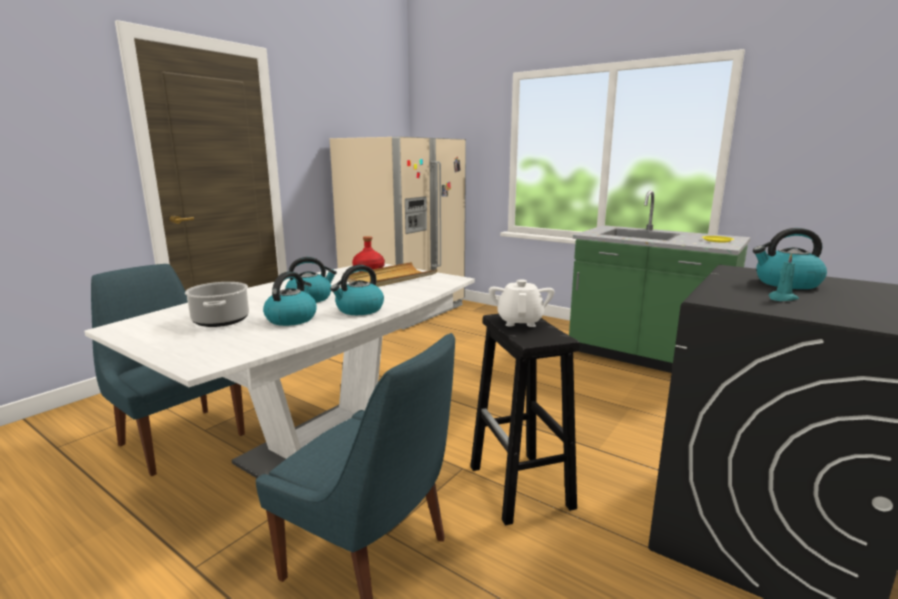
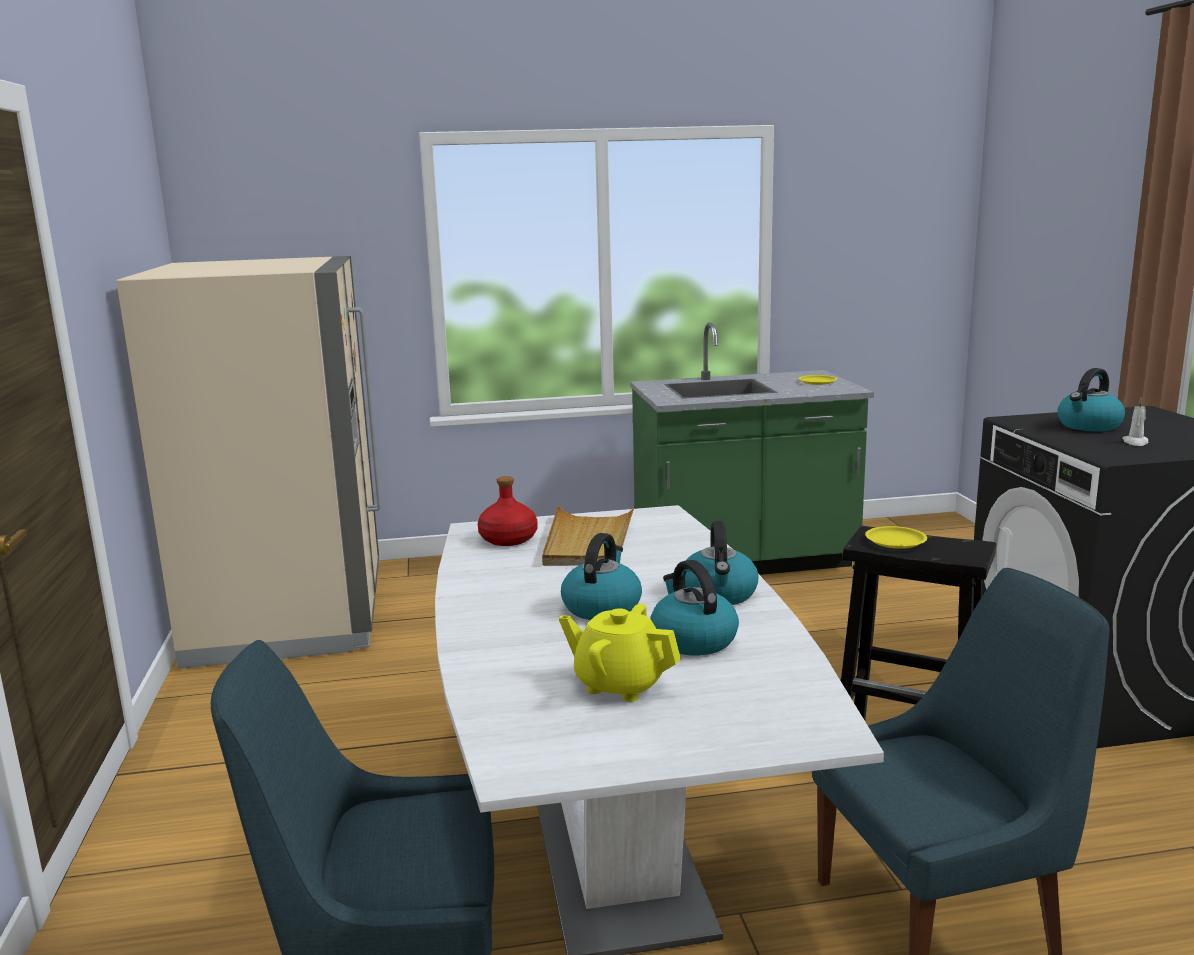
camera: 45 degrees left, 0 degrees up
cooking pot [185,282,249,327] -> yellow teapot [559,603,681,702]
white teapot [489,279,554,327] -> yellow plate [865,526,927,549]
turquoise candle [769,253,799,301] -> white candle [1122,398,1148,446]

